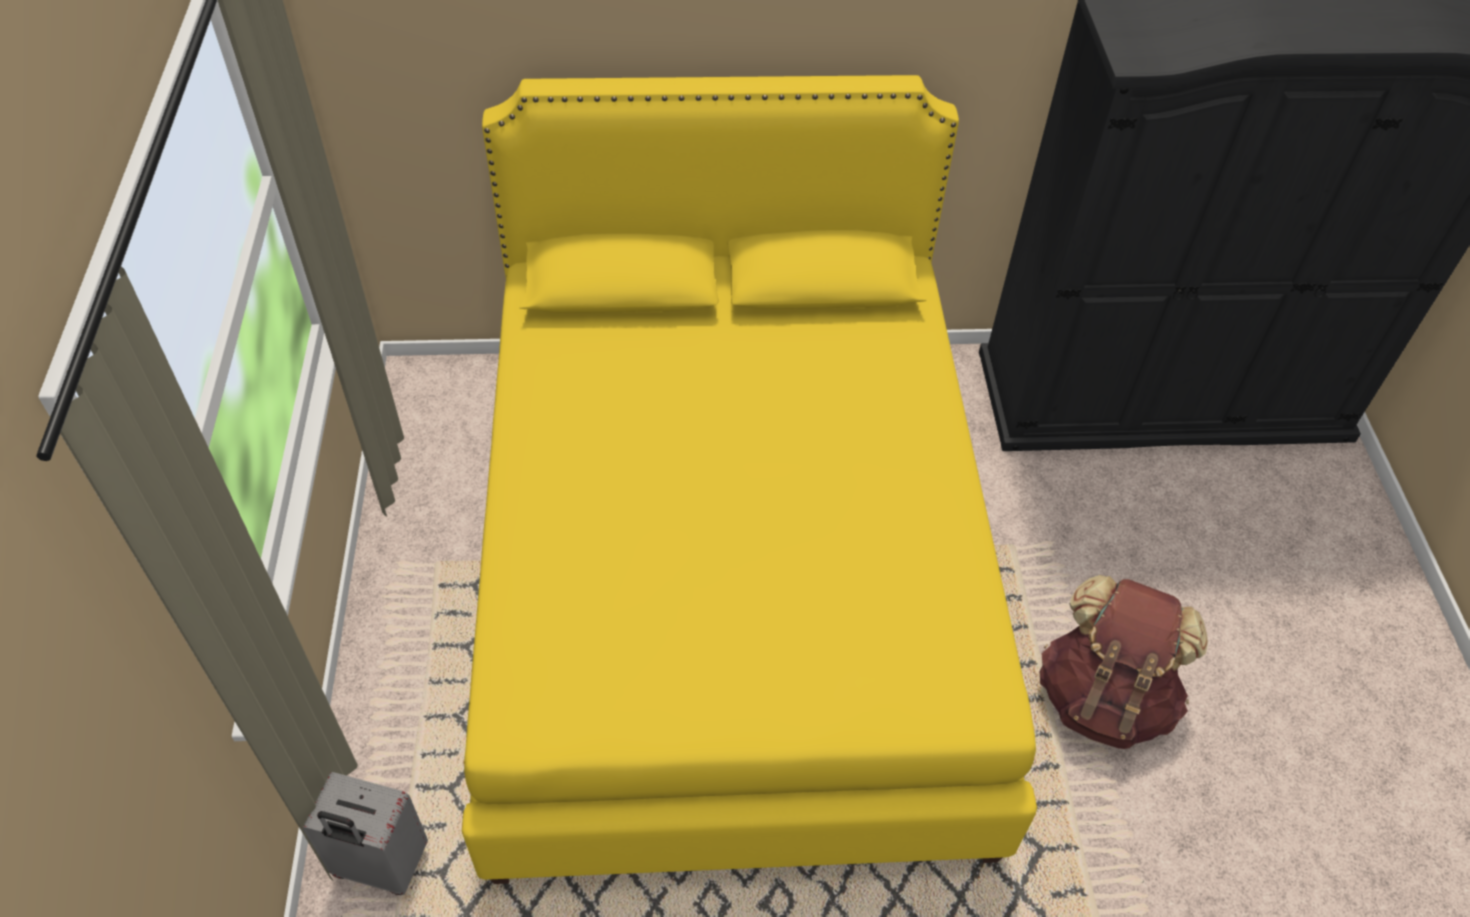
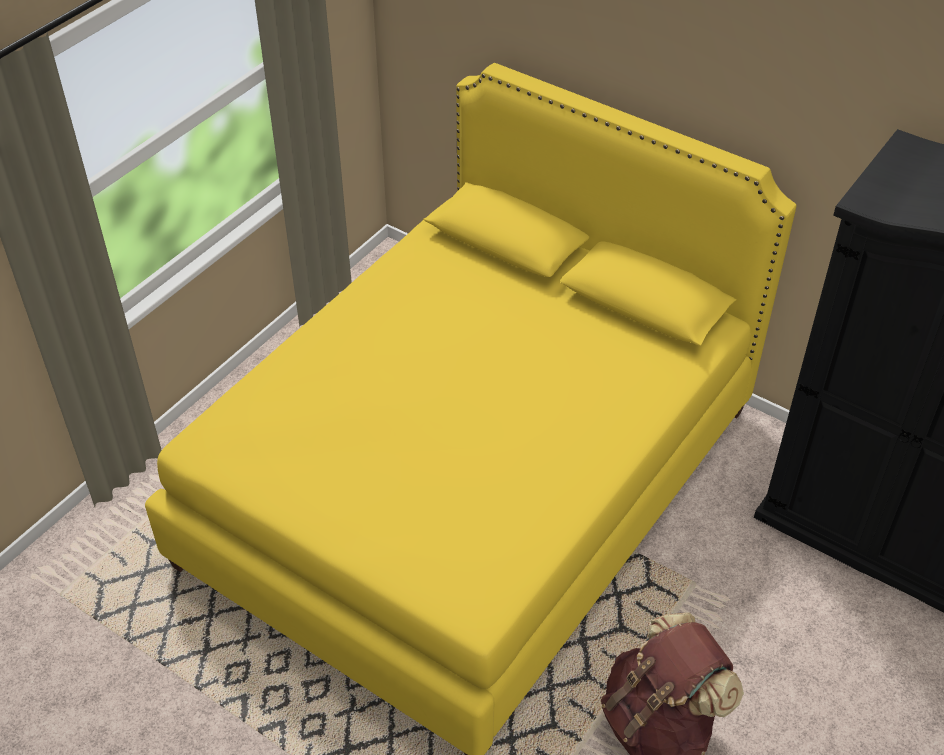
camera: 40 degrees right, 5 degrees down
grey suitcase [303,772,428,895] -> none

